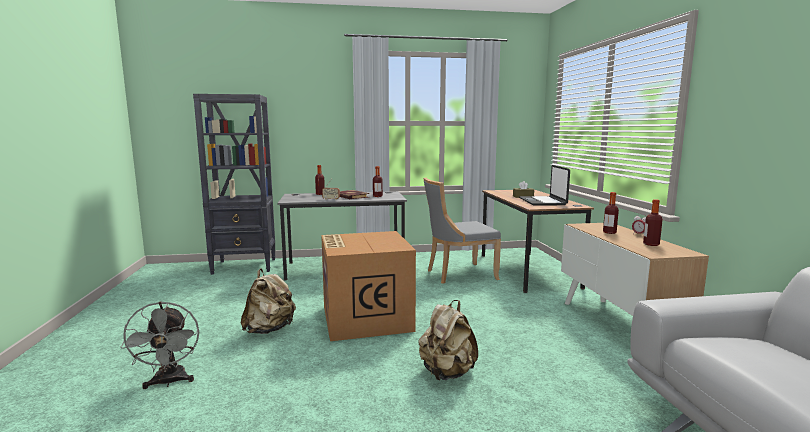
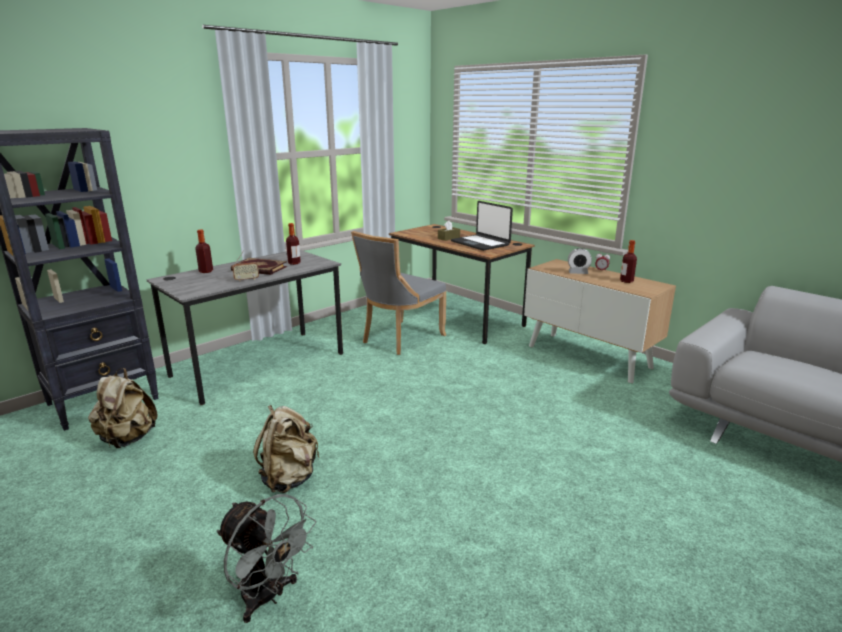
camera: 35 degrees left, 10 degrees up
cardboard box [321,231,416,341] -> none
beige backpack [418,300,478,380] -> beige backpack moved to [88,368,158,448]
bottle [603,192,619,234] -> alarm clock [568,248,592,274]

